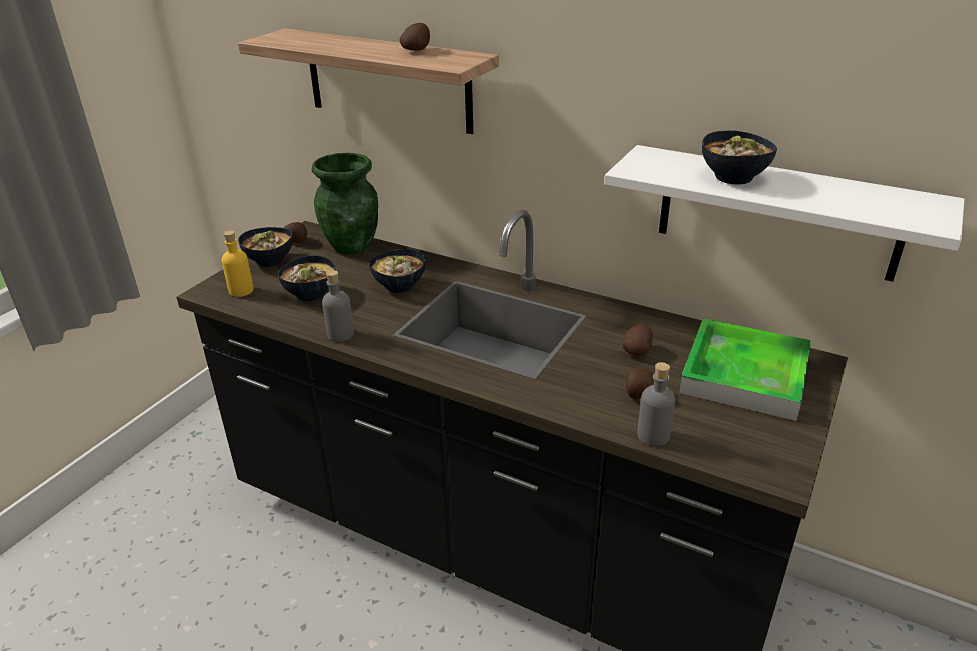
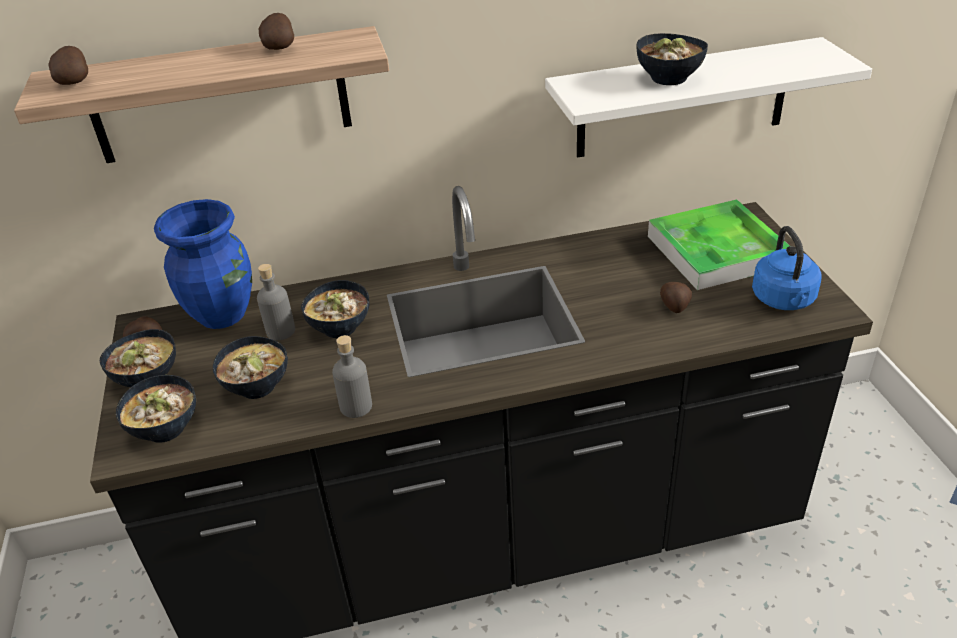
camera: 40 degrees left, 5 degrees up
yellow bottle [222,230,254,297] -> bowl [116,375,196,443]
green vase [312,153,378,254] -> blue vase [154,199,252,329]
potato [622,324,653,356] -> potato moved to [48,46,88,85]
grey bottle [637,362,675,446] -> grey bottle moved to [257,264,295,340]
none -> blue kettle [752,226,822,310]

